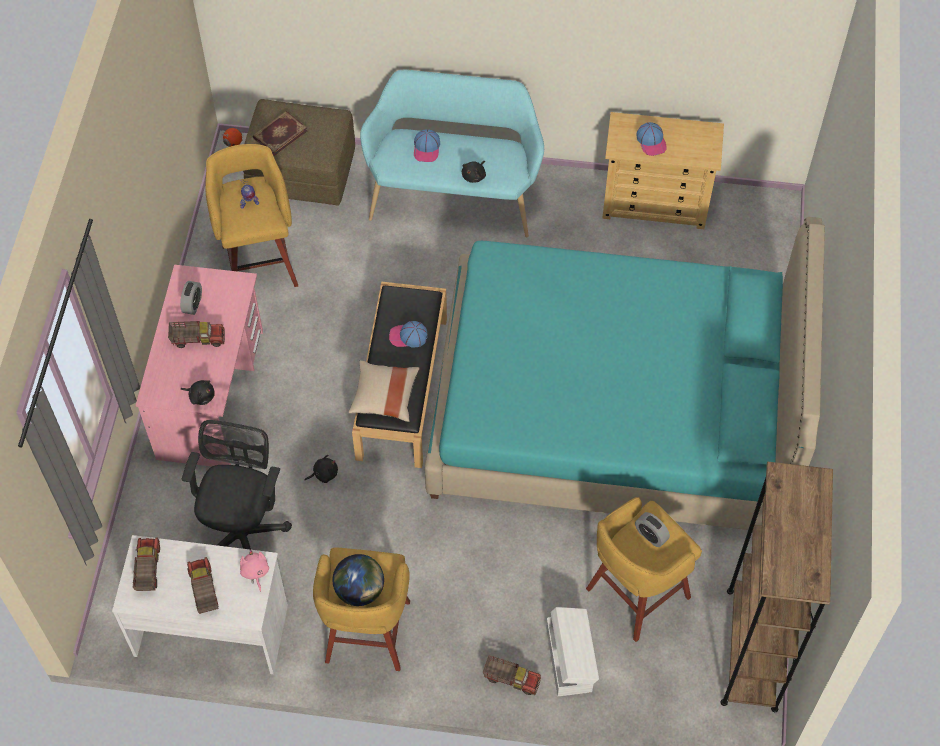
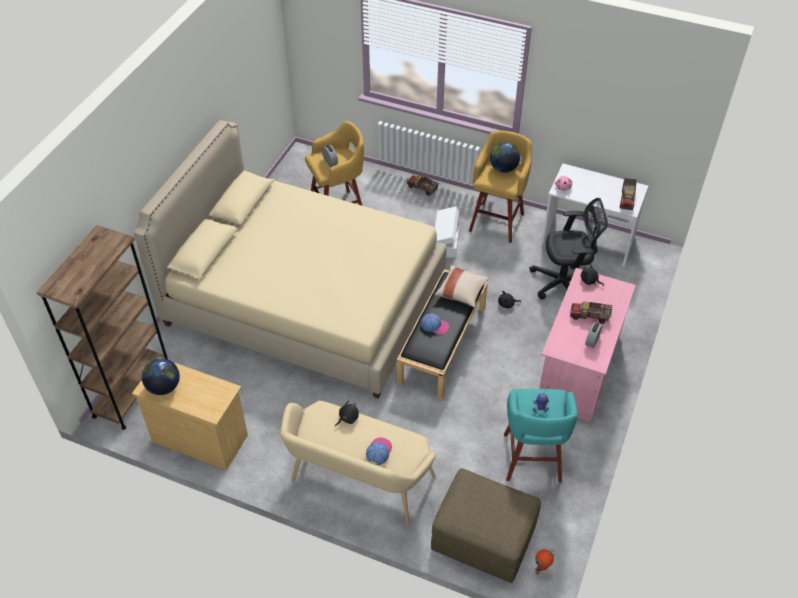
camera: 165 degrees left, 10 degrees down
black office chair [182,420,292,549] -> black office chair turned 120 degrees counterclockwise [529,198,608,299]
toy truck [187,557,219,614] -> none
yellow stool [205,144,298,287] -> turquoise stool [504,389,577,482]
book [253,111,307,156] -> none
turquoise bench [360,70,544,238] -> beige bench [280,400,436,525]
turquoise bed [425,217,825,530] -> beige bed [134,120,447,398]
white storage box [546,607,599,696] -> white storage box moved to [435,206,460,258]
cap [636,122,667,156] -> none
brown bookcase [721,462,833,712] -> brown bookcase moved to [36,225,168,430]
none -> globe [142,358,180,395]

